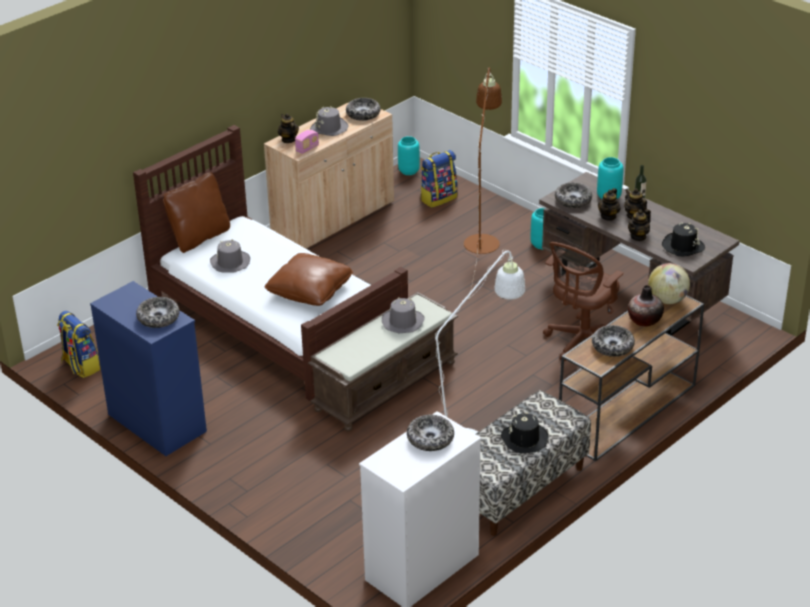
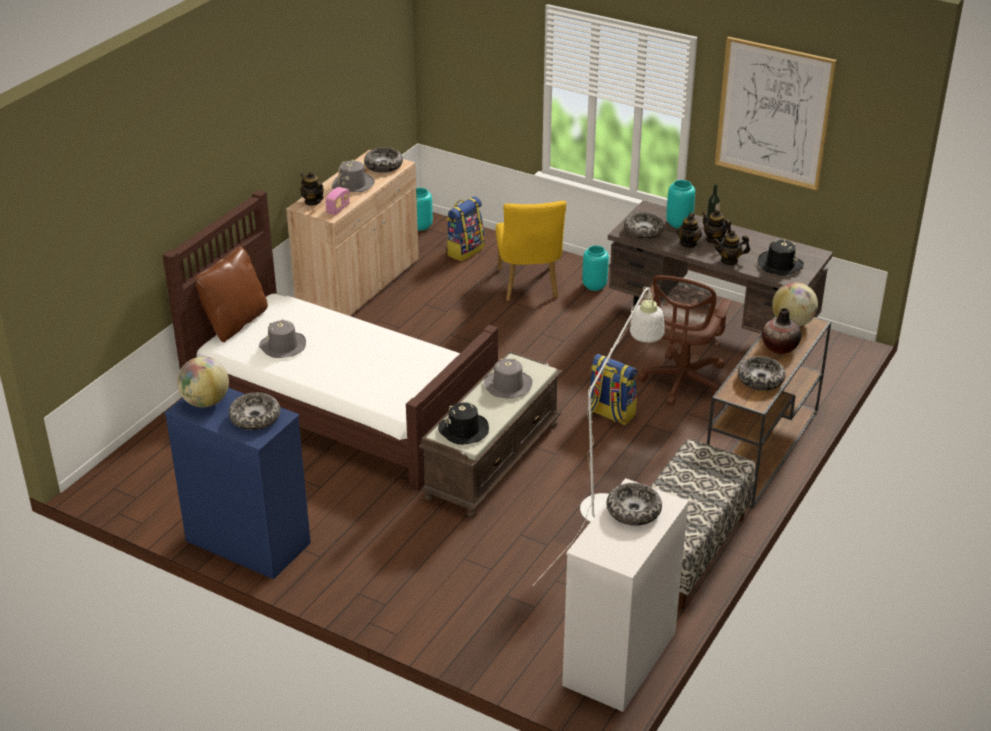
camera: 15 degrees left, 0 degrees up
backpack [57,311,100,378] -> backpack moved to [588,354,637,426]
brown pillow [265,253,353,306] -> none
brown floor lamp [464,67,502,299] -> yellow chair [496,201,566,301]
black hat [501,413,548,453] -> black hat moved to [438,401,489,445]
teapot [628,209,651,241] -> teapot turned 60 degrees clockwise [713,231,750,265]
none -> globe [177,357,229,407]
none -> picture [715,36,837,191]

